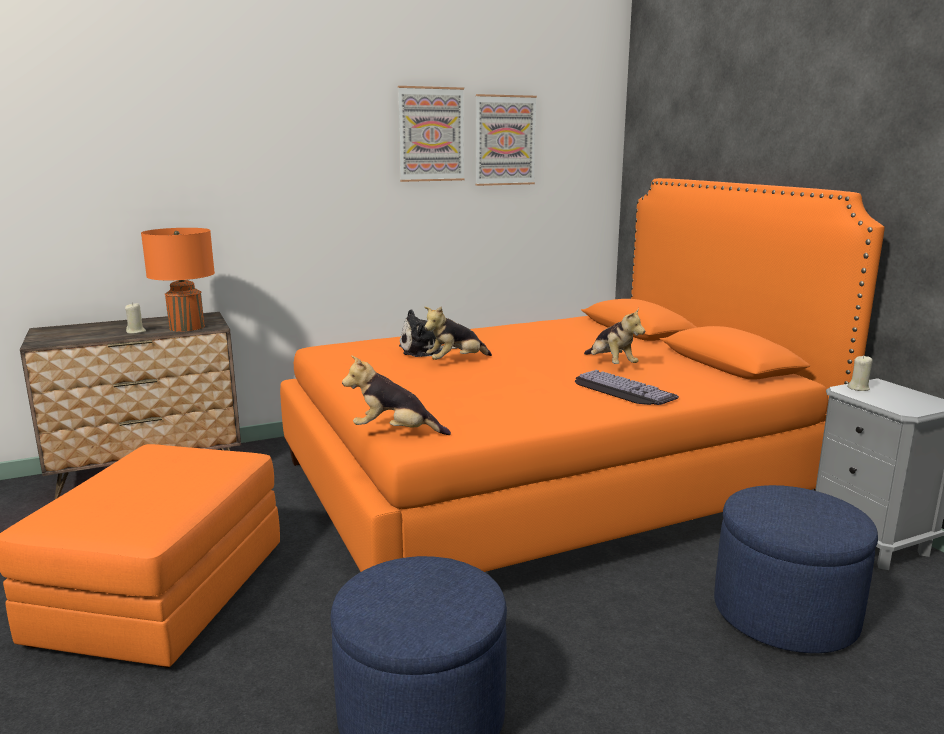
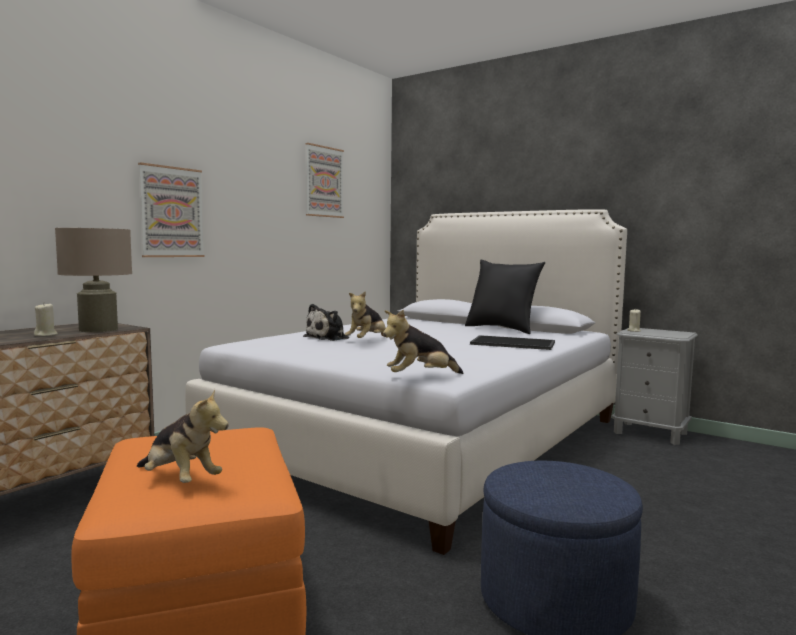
camera: 30 degrees left, 10 degrees down
orange table lamp [141,228,215,332] -> beige table lamp [55,228,132,332]
orange bed [280,178,885,572] -> white bed [185,209,627,555]
picture [398,86,464,182] -> picture moved to [138,163,205,257]
keyboard [575,370,679,405] -> tray [470,335,555,350]
plush toy [584,307,645,364] -> plush toy moved to [137,389,229,483]
blue ottoman [714,485,878,653] -> none
none -> black pillow [465,260,545,334]

